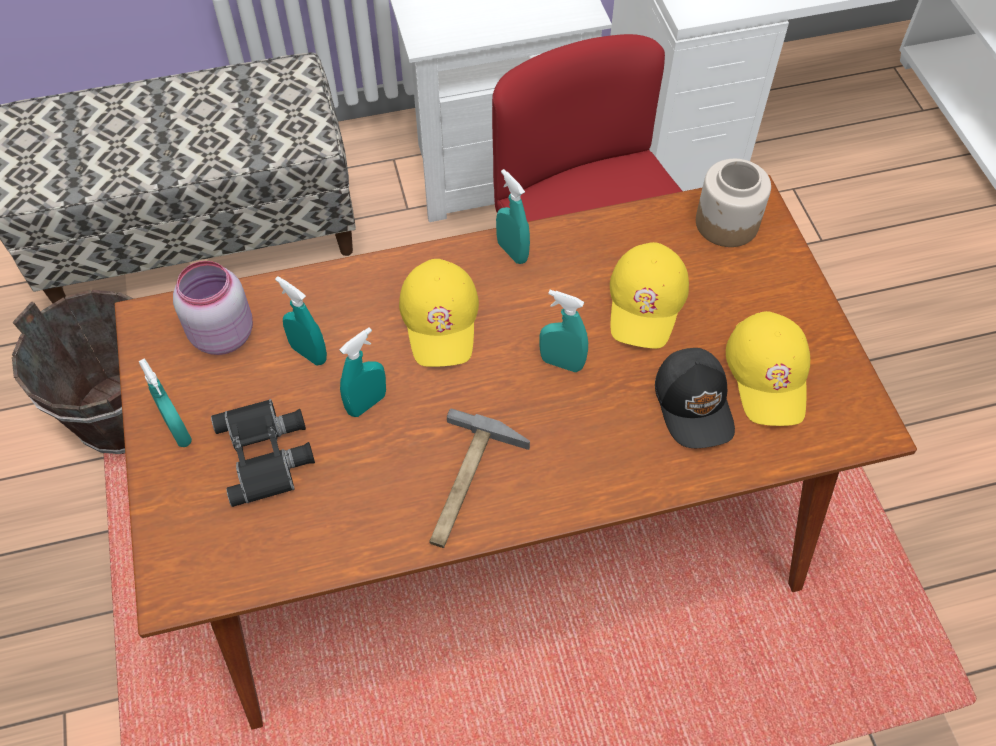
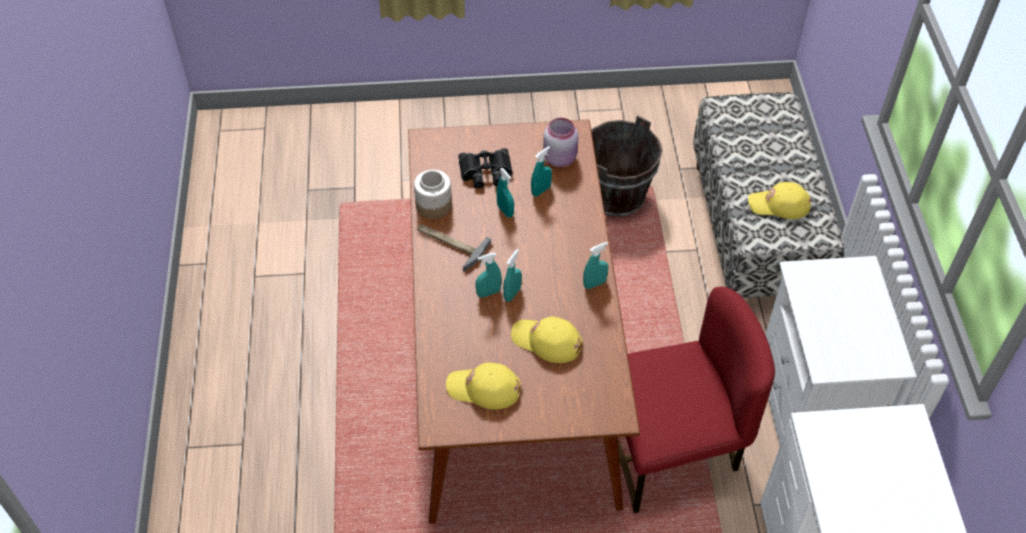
camera: 100 degrees right, 5 degrees down
turquoise spray bottle [139,358,192,447] -> turquoise spray bottle moved to [475,253,502,298]
yellow cap [399,259,479,367] -> yellow cap moved to [748,182,811,219]
black cap [655,348,735,448] -> none
jar [696,159,771,247] -> jar moved to [414,170,452,219]

